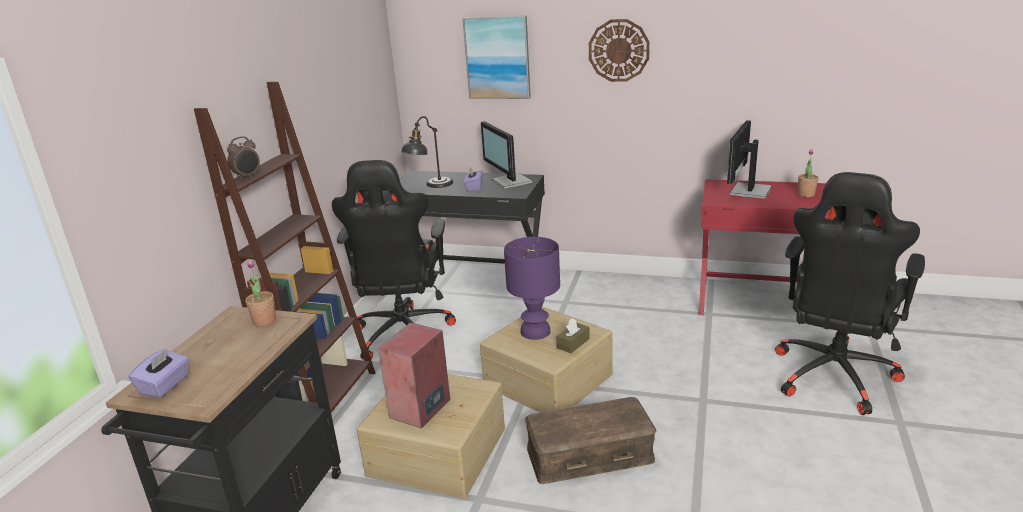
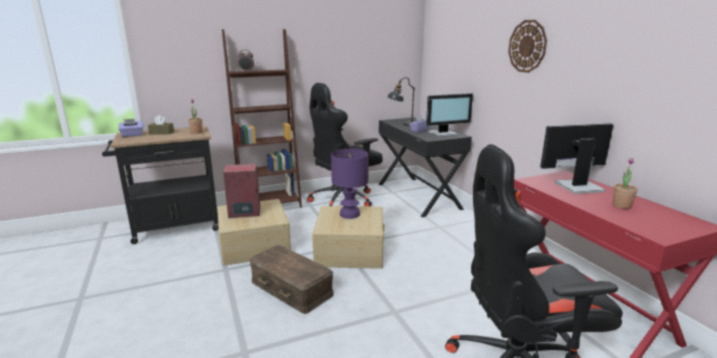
camera: 50 degrees right, 5 degrees down
picture [463,15,531,99] -> none
monitor [481,121,532,189] -> monitor turned 135 degrees counterclockwise [426,93,473,137]
brown tissue box [556,319,590,353] -> brown tissue box moved to [148,115,174,134]

